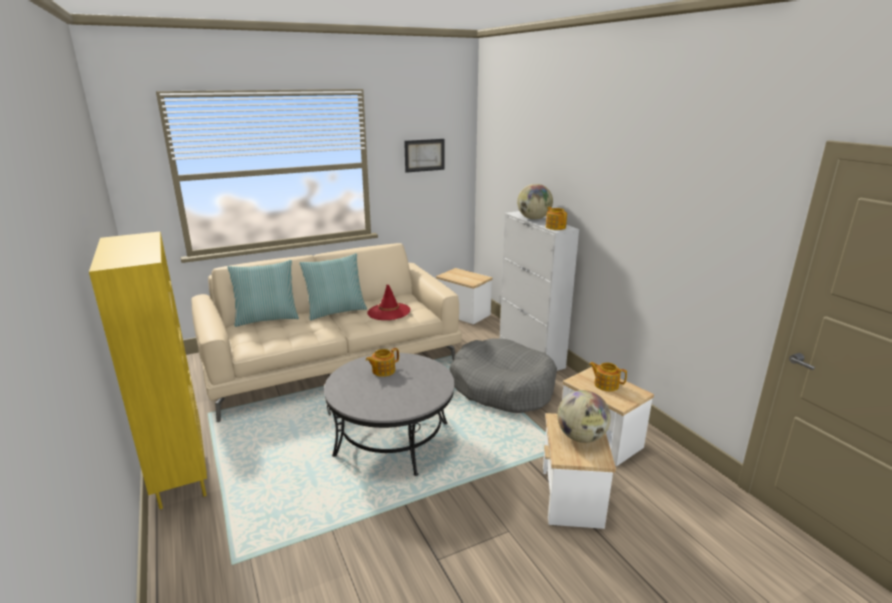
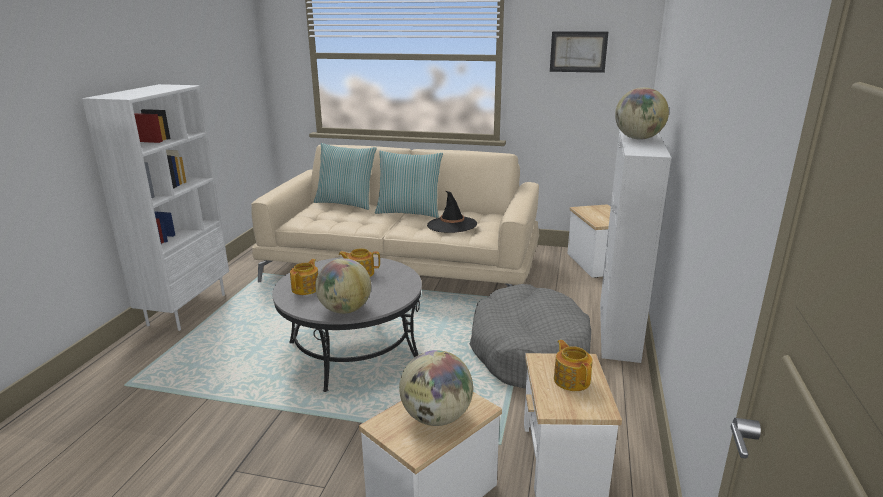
camera: 40 degrees right, 0 degrees up
yellow bookcase [89,232,207,509] -> white bookcase [82,84,229,331]
red hat [367,285,410,320] -> black hat [427,191,477,233]
teapot [546,207,567,230] -> teapot moved to [290,259,318,295]
none -> globe [315,258,371,314]

